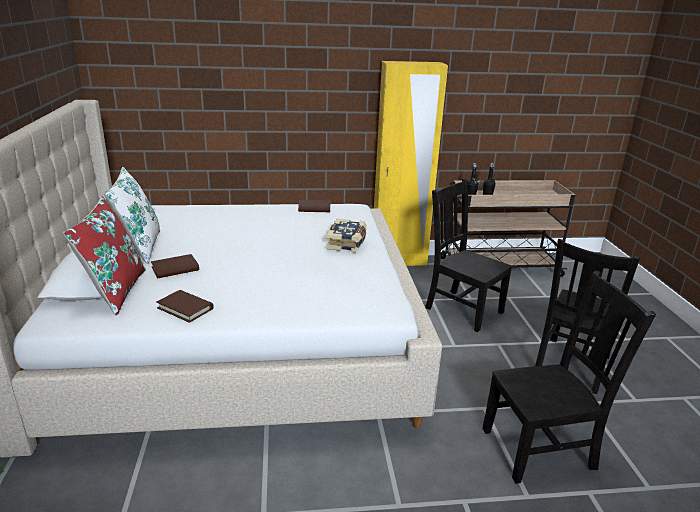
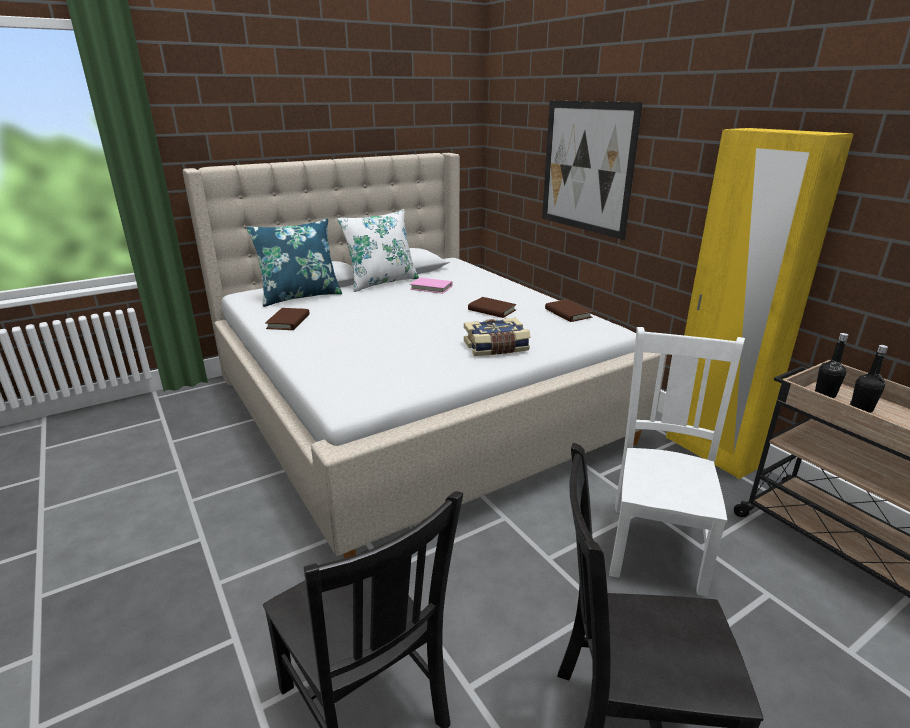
camera: 65 degrees right, 0 degrees up
red pillow [63,196,146,316] -> blue pillow [246,219,342,307]
brown book [151,254,199,279] -> brown book moved to [468,297,517,318]
black chair [425,178,513,332] -> white chair [609,327,745,597]
none -> pink book [410,278,452,294]
none -> picture [542,101,643,240]

